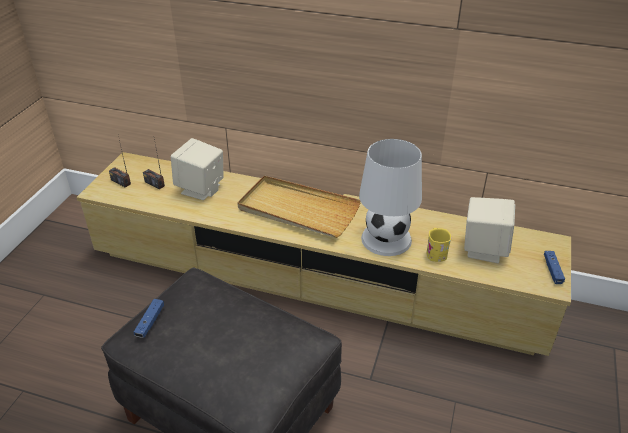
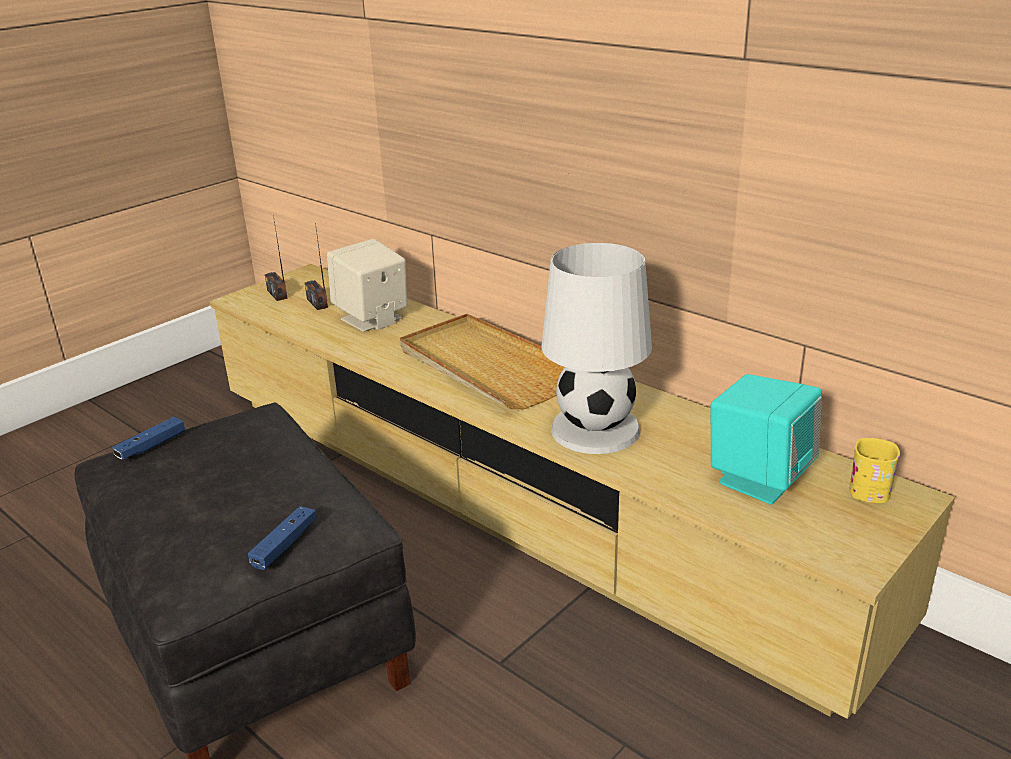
camera: 25 degrees right, 10 degrees down
yellow mug [427,228,451,262] -> yellow mug moved to [849,438,900,503]
beige speaker [464,197,515,263] -> turquoise speaker [711,374,822,505]
blue game controller [544,251,565,284] -> blue game controller moved to [248,506,317,570]

